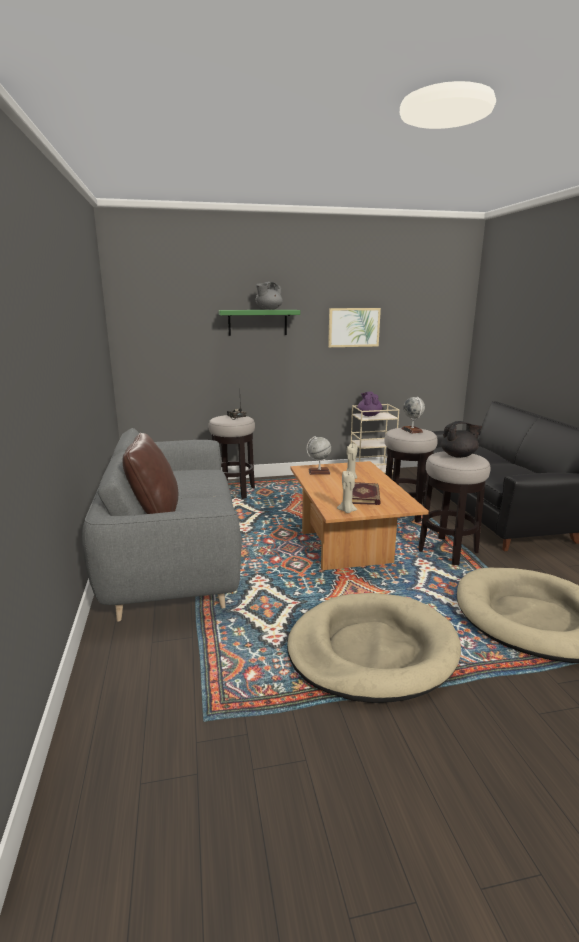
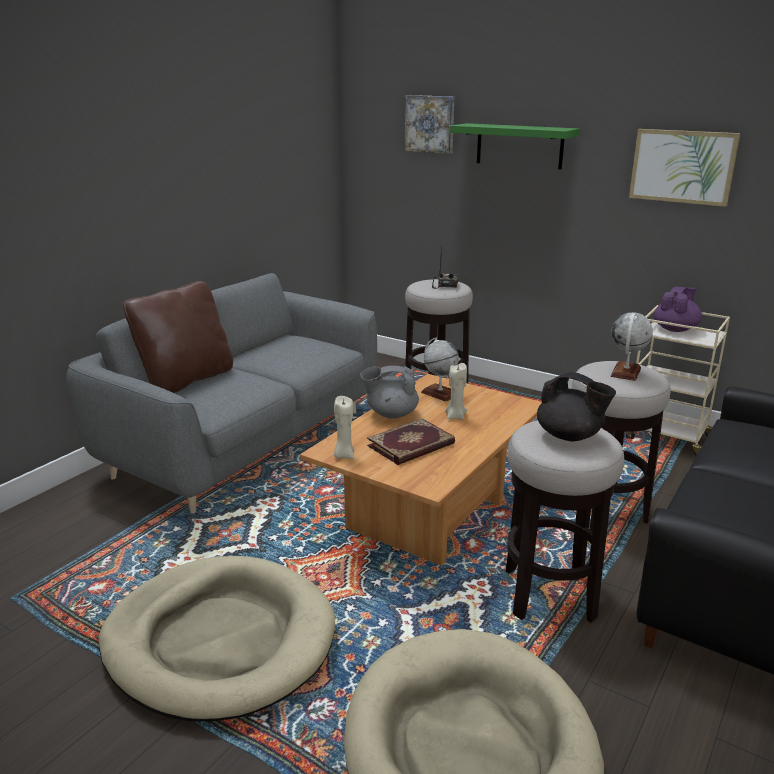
camera: 45 degrees right, 5 degrees up
grey teapot [256,282,283,310] -> grey teapot moved to [361,366,419,419]
none -> picture [405,95,454,154]

